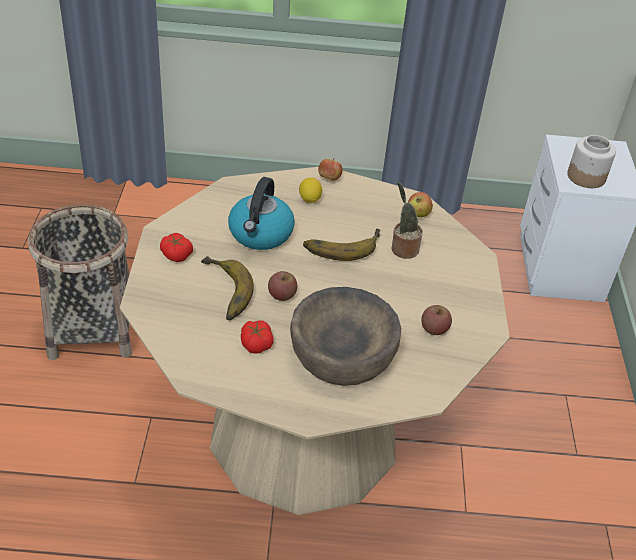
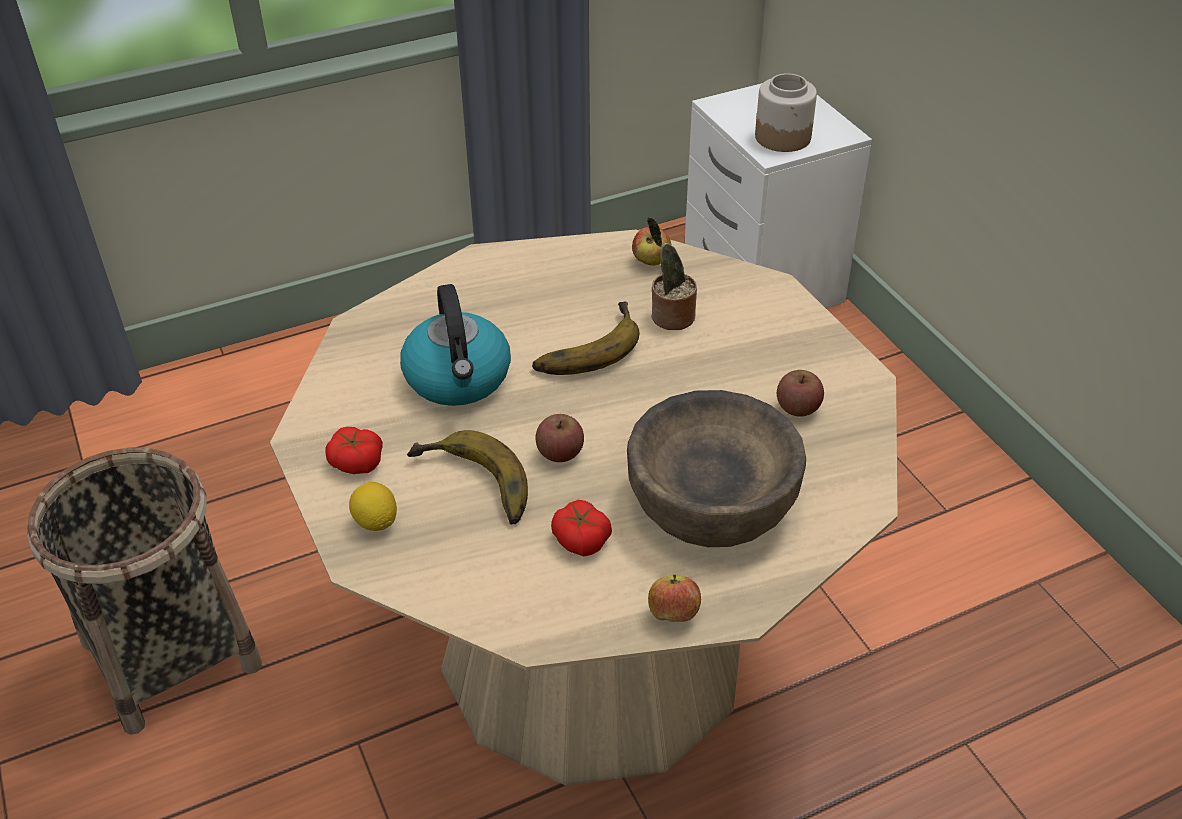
camera: 25 degrees left, 0 degrees up
lemon [299,178,322,203] -> lemon moved to [349,482,397,531]
apple [318,158,343,181] -> apple moved to [648,574,701,622]

